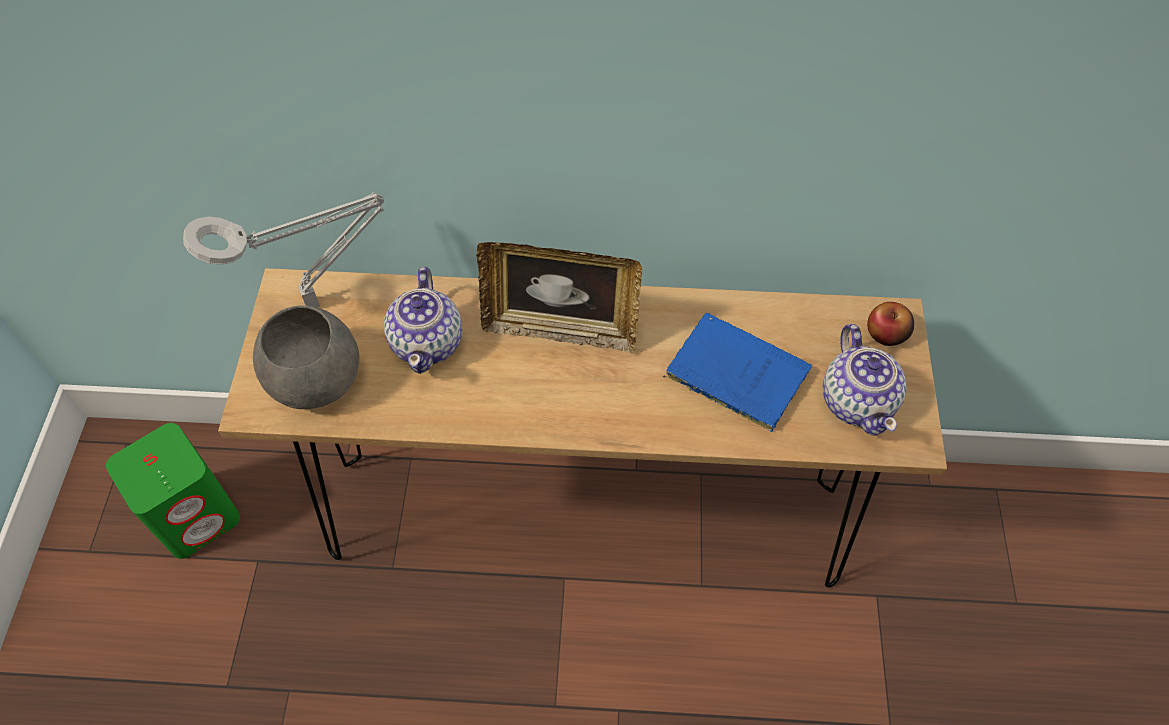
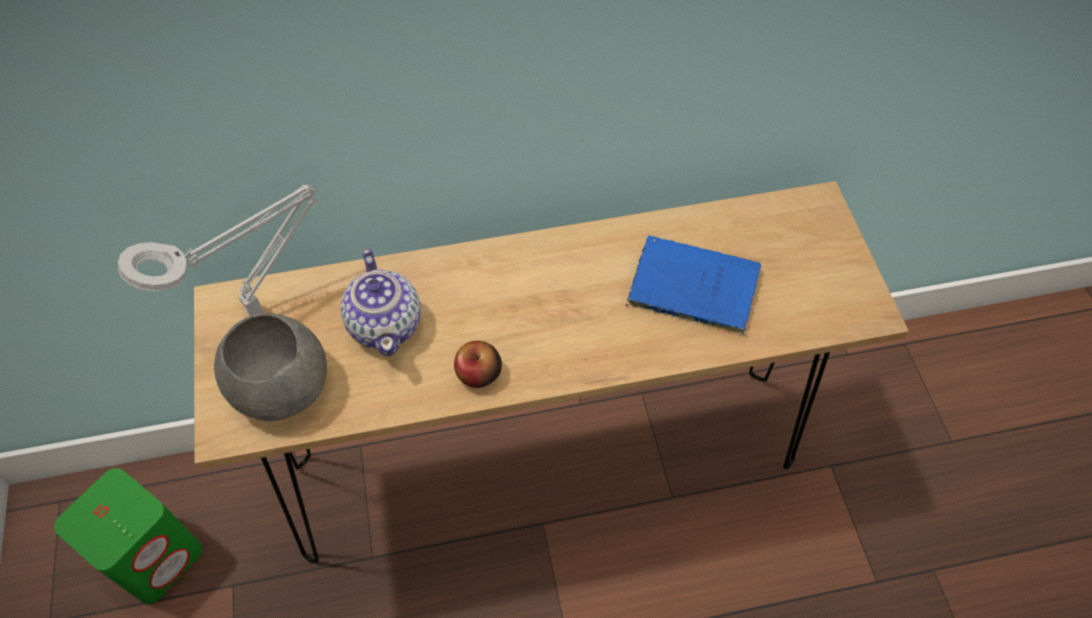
camera: 15 degrees left, 0 degrees up
picture frame [476,242,642,354] -> none
teapot [823,324,907,436] -> none
apple [867,302,914,346] -> apple moved to [454,341,502,388]

